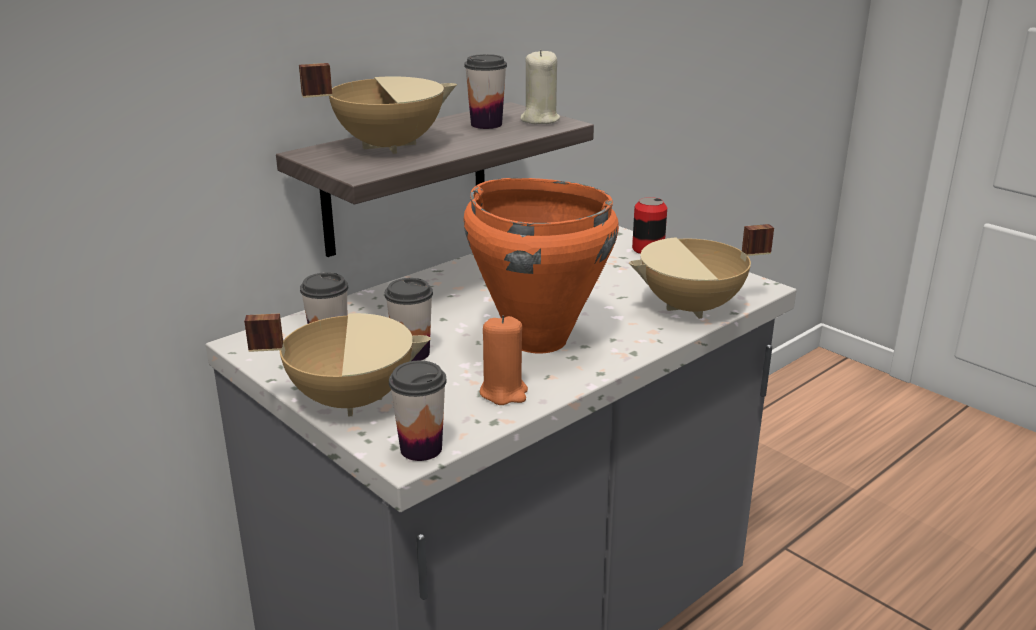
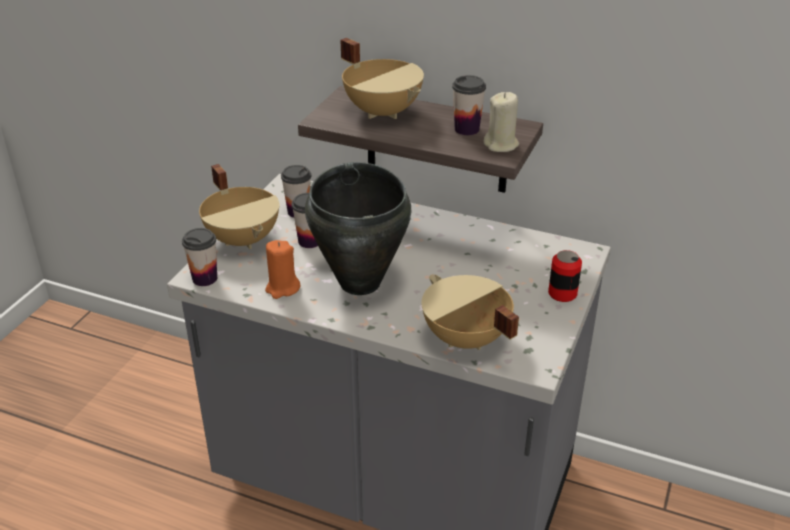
camera: 65 degrees right, 10 degrees up
orange cooking pot [463,178,619,354] -> black cooking pot [305,162,411,295]

